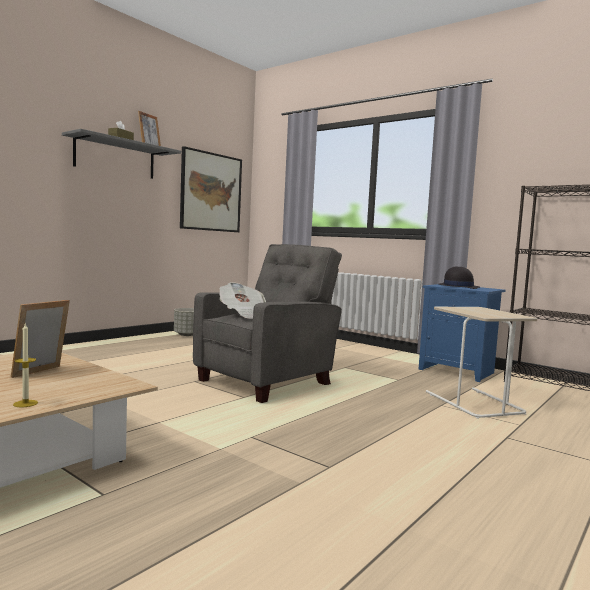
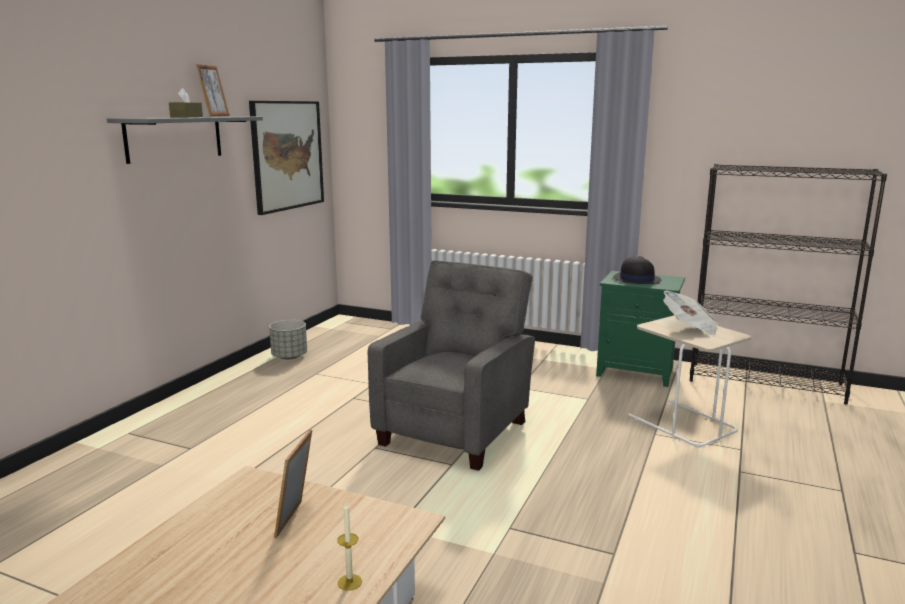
camera: 15 degrees left, 10 degrees up
newspaper [219,282,266,319] -> newspaper moved to [663,291,719,336]
blue nightstand [419,284,505,382] -> green nightstand [596,271,685,387]

